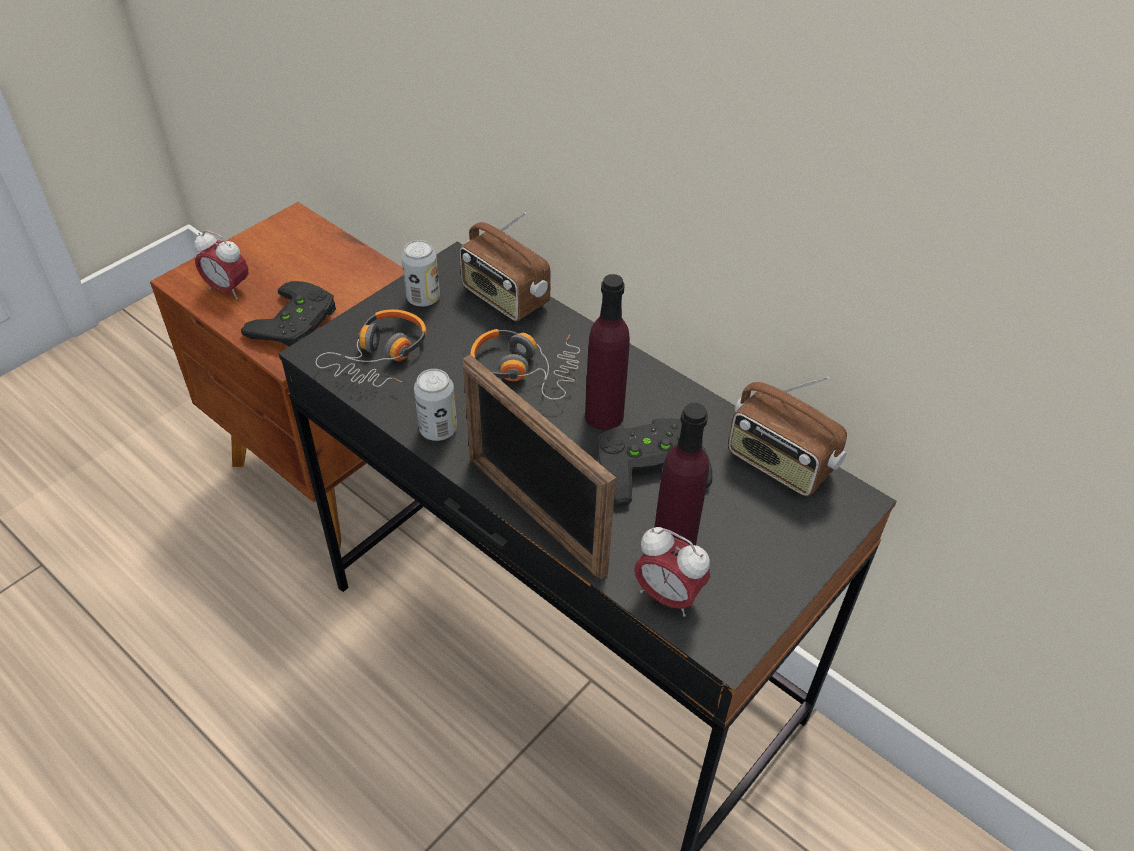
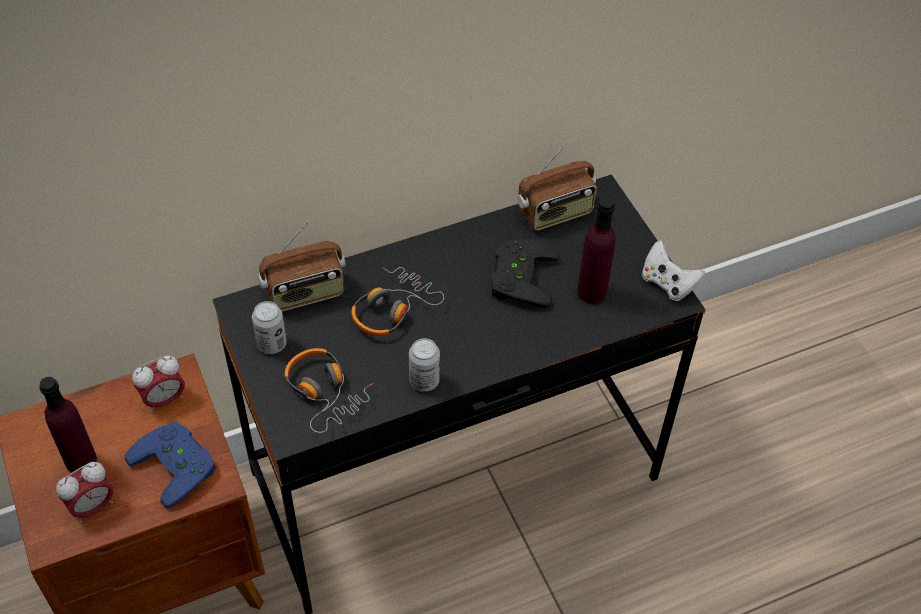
camera: 65 degrees left, 5 degrees up
black game controller [241,281,336,347] -> blue game controller [125,422,216,509]
picture frame [463,354,616,579] -> none
purple bottle [585,274,630,430] -> purple bottle moved to [39,377,97,473]
alarm clock [634,527,710,617] -> alarm clock moved to [132,356,185,412]
none -> white game controller [642,240,705,301]

